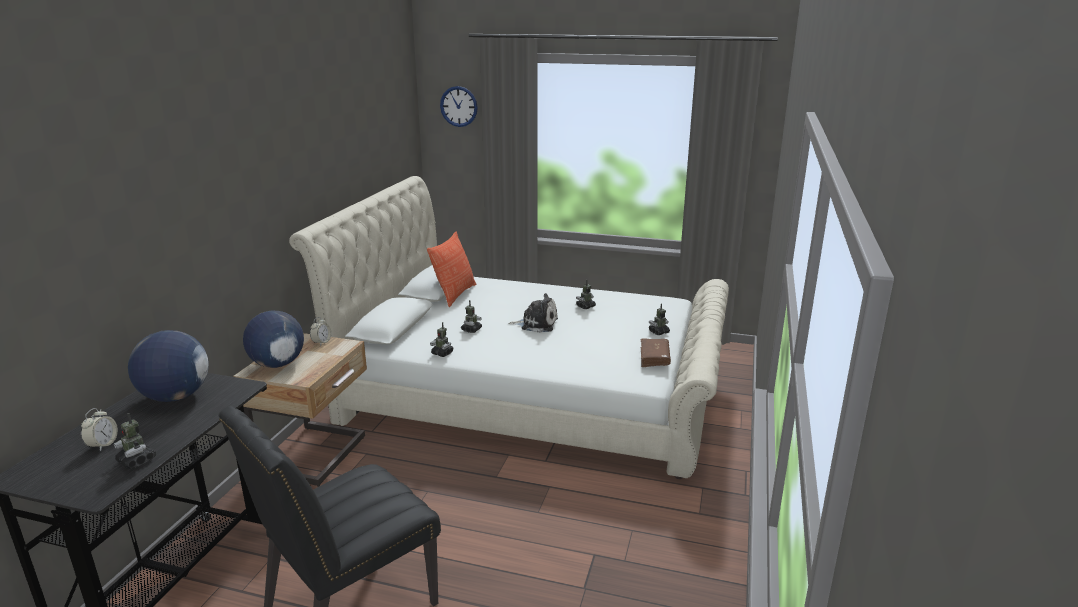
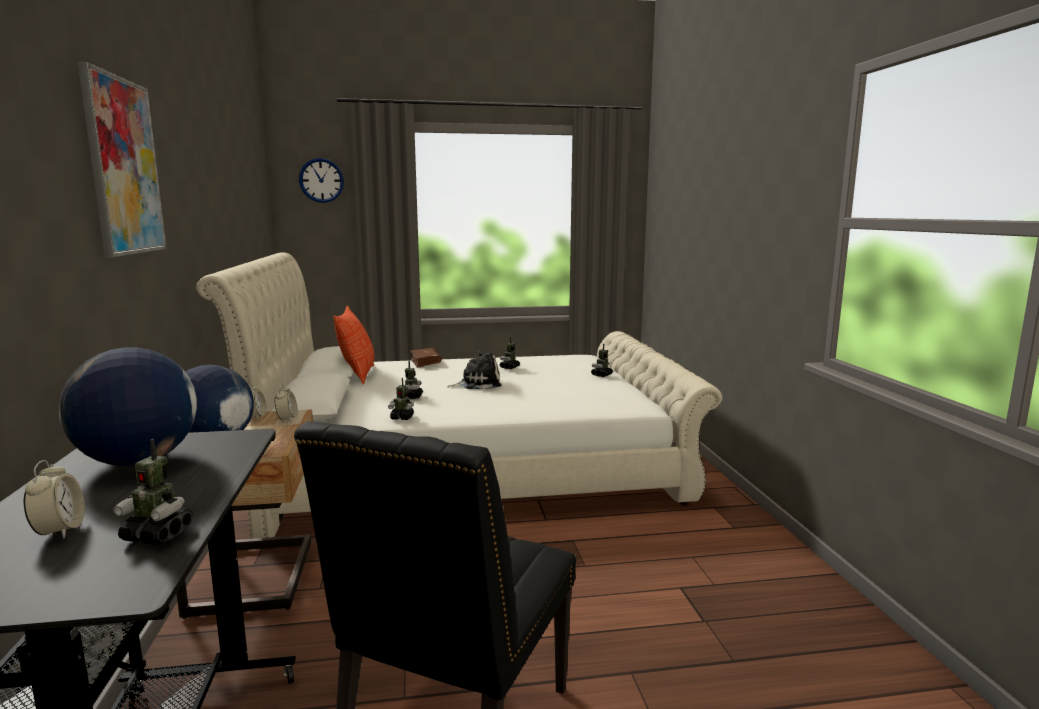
camera: 25 degrees left, 10 degrees down
brown book [641,339,671,367] -> brown book moved to [410,348,441,368]
none -> picture [78,62,167,257]
none -> alarm clock [275,384,298,422]

